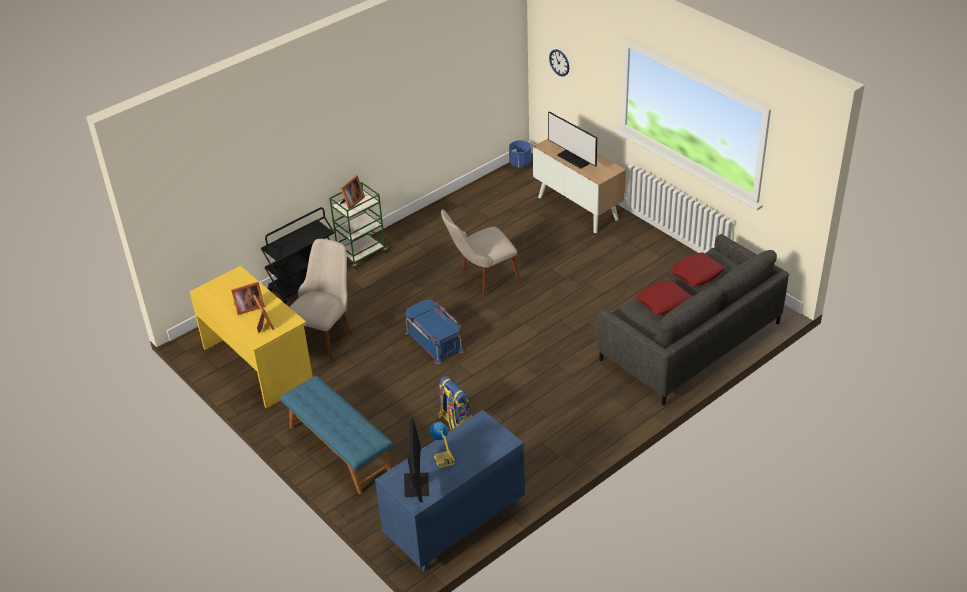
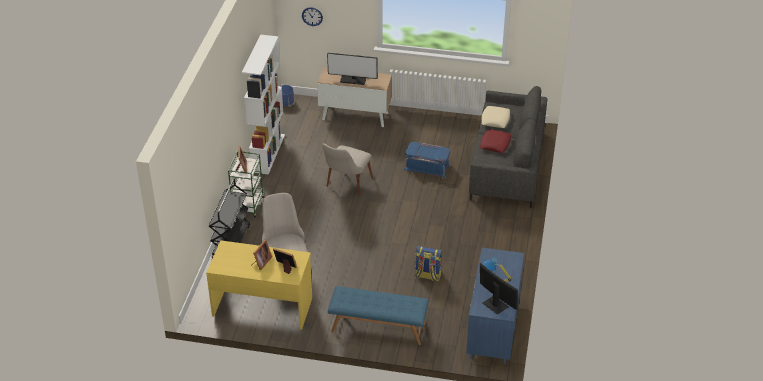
camera: 40 degrees left, 0 degrees up
blue storage box [405,300,464,364] -> blue storage box moved to [404,142,451,179]
red pillow [670,252,725,287] -> beige pillow [481,106,510,128]
none -> white bookcase [242,35,285,175]

